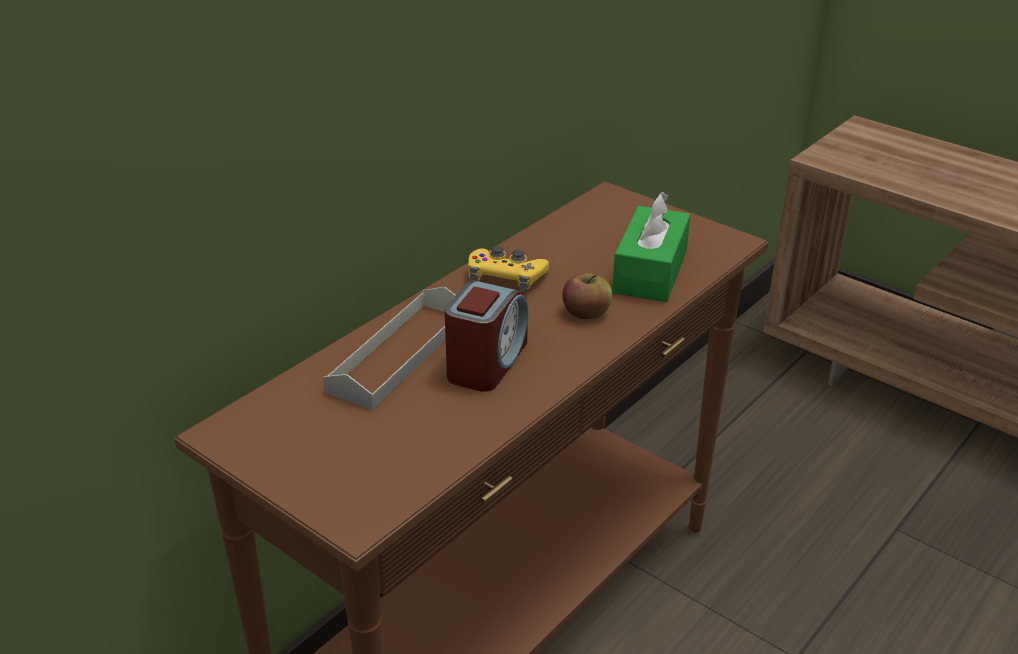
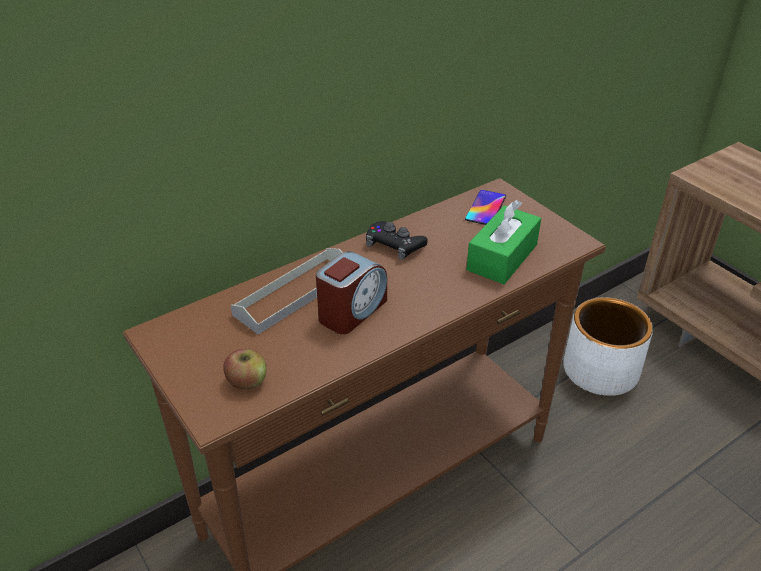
camera: 15 degrees right, 5 degrees up
yellow game controller [468,246,549,292] -> black game controller [366,221,427,260]
apple [562,273,612,319] -> apple moved to [223,349,267,389]
none -> phone [465,190,506,225]
none -> white planter [564,297,653,396]

